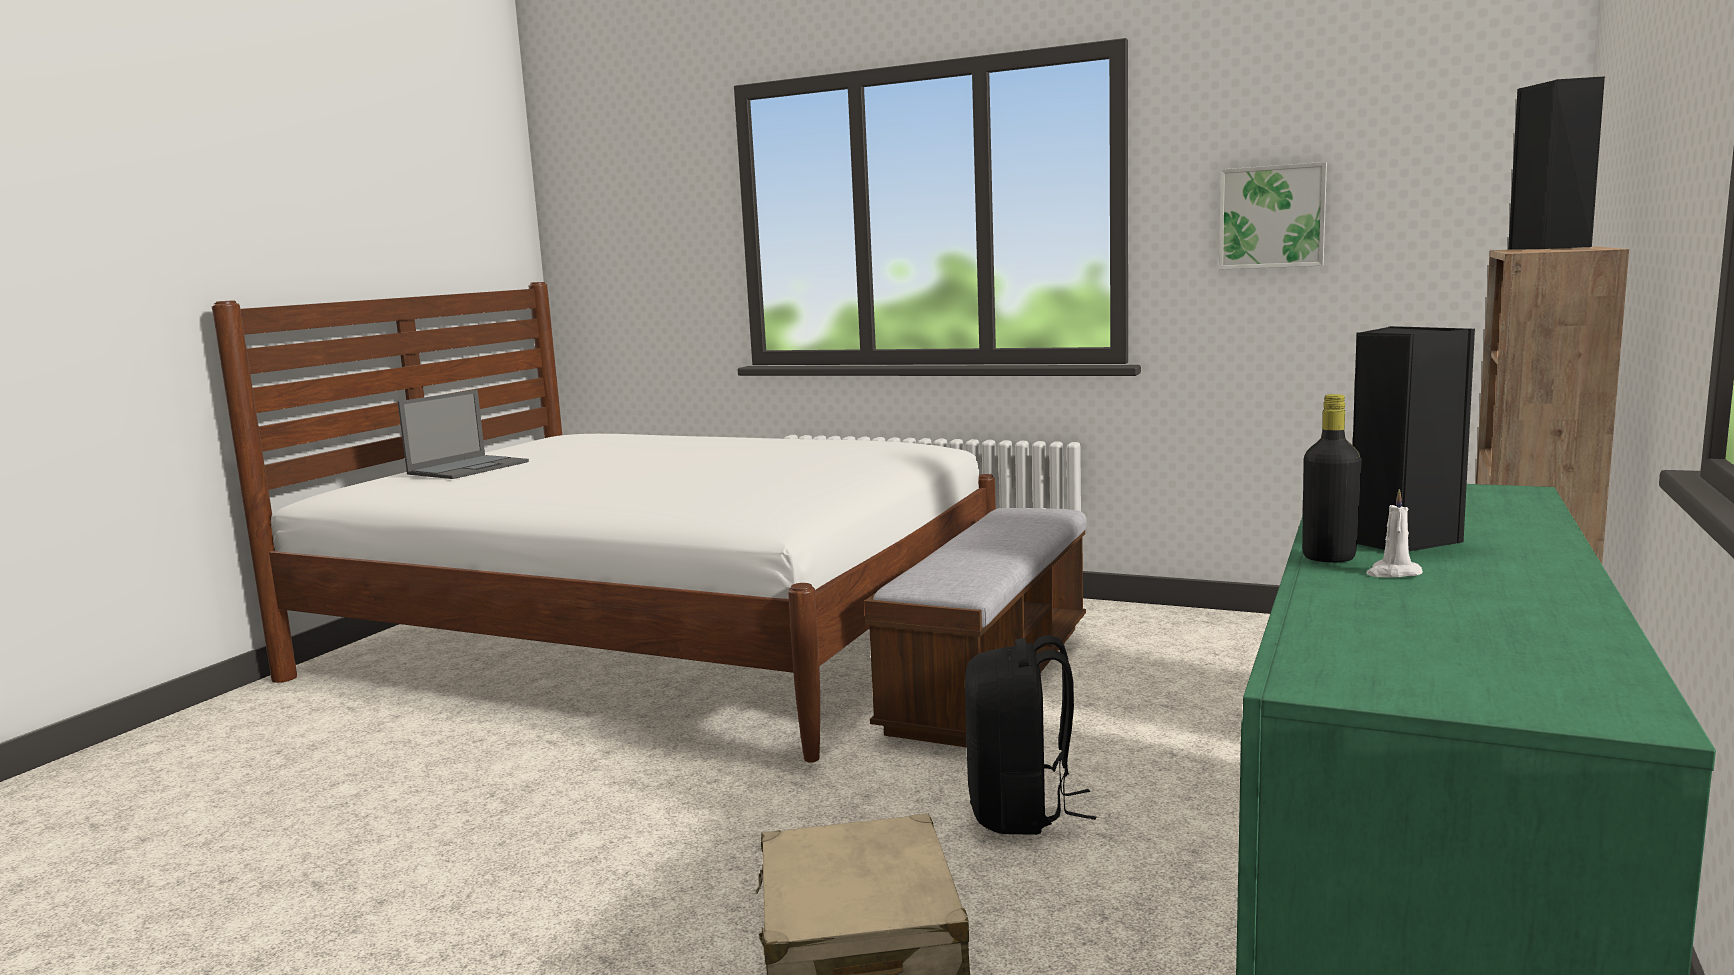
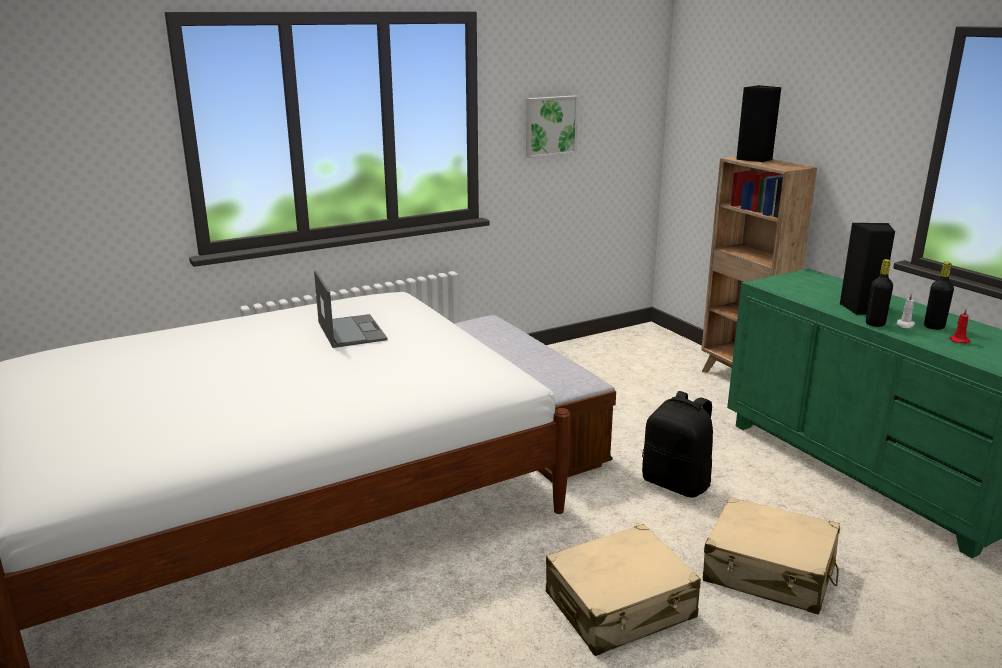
camera: 55 degrees left, 10 degrees up
laptop [398,390,529,479] -> laptop moved to [314,271,388,348]
none -> beige suitcase [546,524,701,656]
none -> black bottle [924,262,954,330]
none -> red candle [949,308,971,344]

